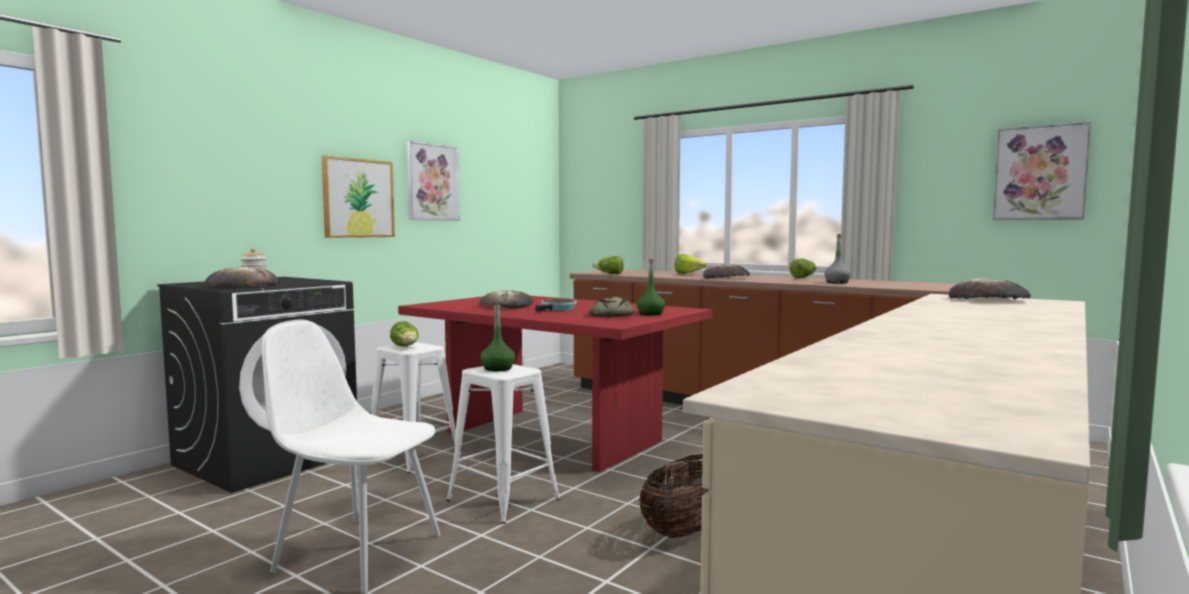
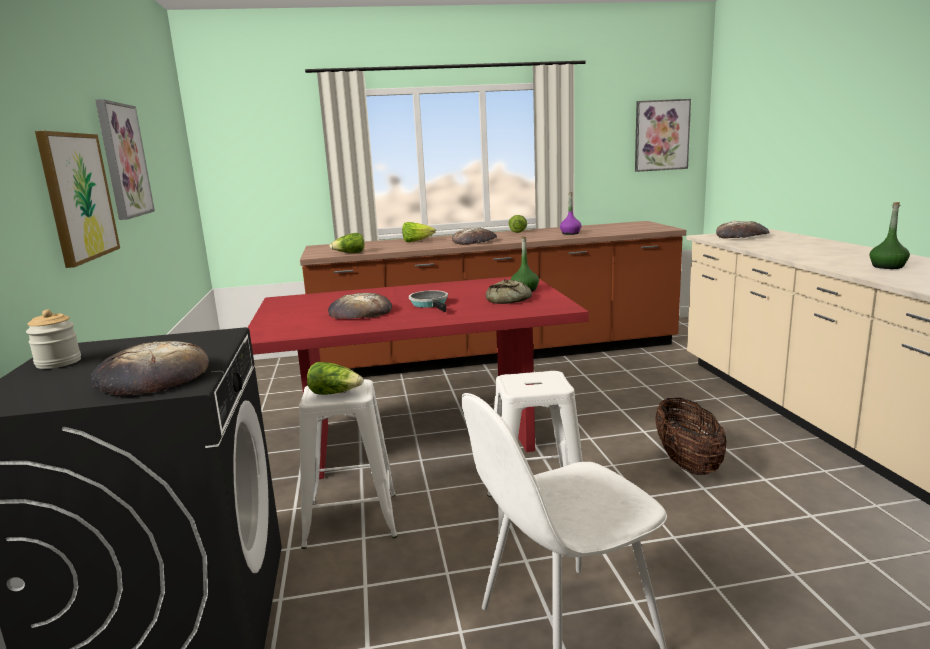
camera: 45 degrees left, 10 degrees up
green bottle [480,303,515,371] -> green bottle moved to [869,202,910,269]
grey bottle [824,234,851,284] -> purple bottle [560,192,581,235]

